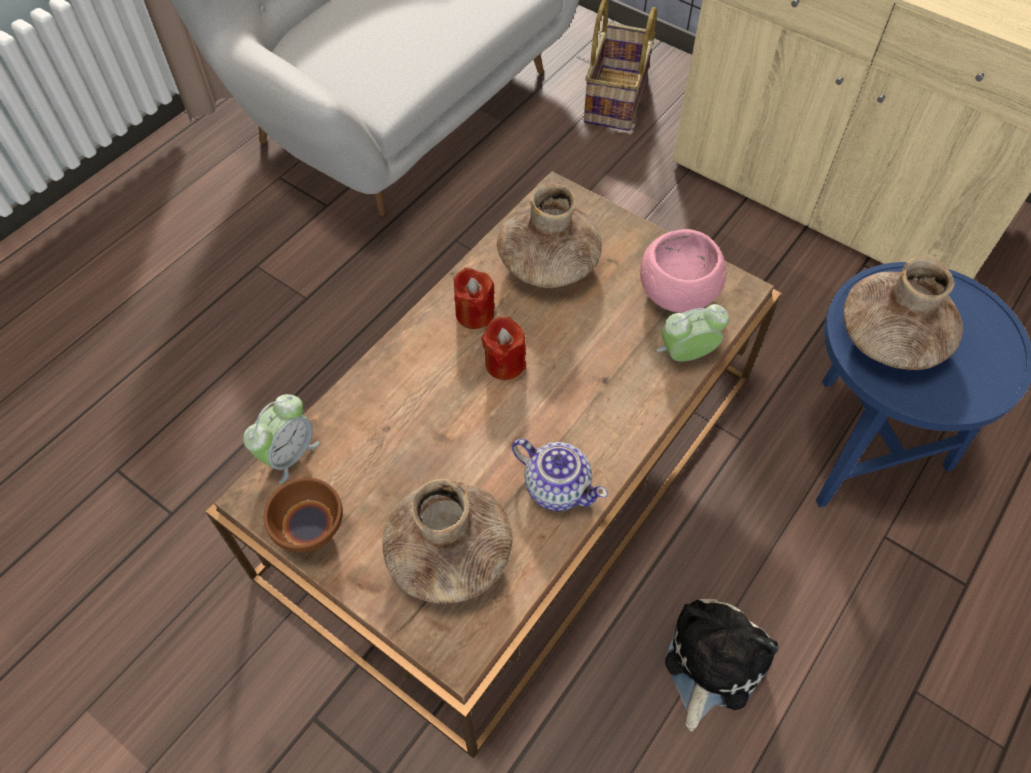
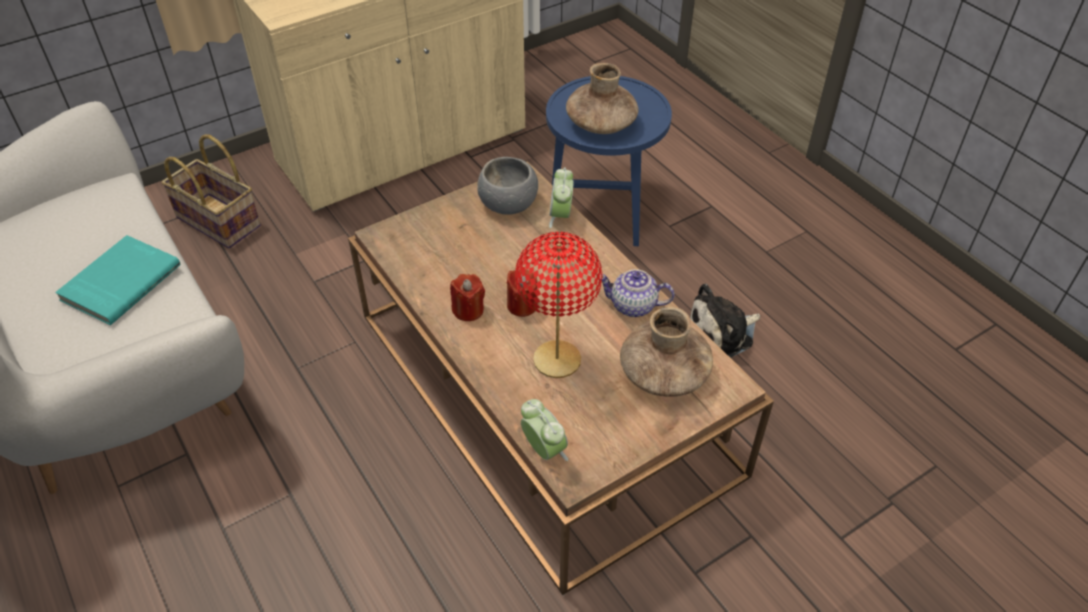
camera: 70 degrees left, 10 degrees down
brown bowl [263,478,343,552] -> none
brown vase [497,183,602,288] -> none
teapot [512,439,608,511] -> teapot turned 135 degrees counterclockwise [600,269,675,317]
pink bowl [640,229,726,313] -> grey bowl [477,157,538,215]
plush toy [665,599,778,731] -> plush toy turned 75 degrees counterclockwise [690,284,760,358]
none -> turquoise book [55,235,180,325]
none -> red table lamp [515,232,602,378]

